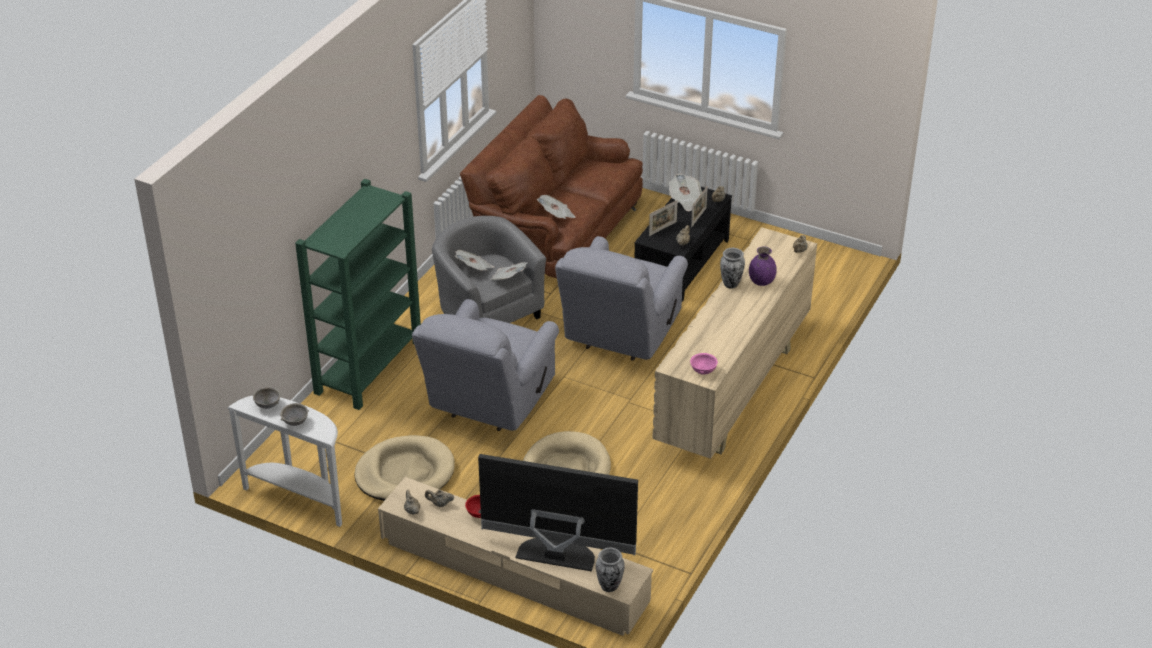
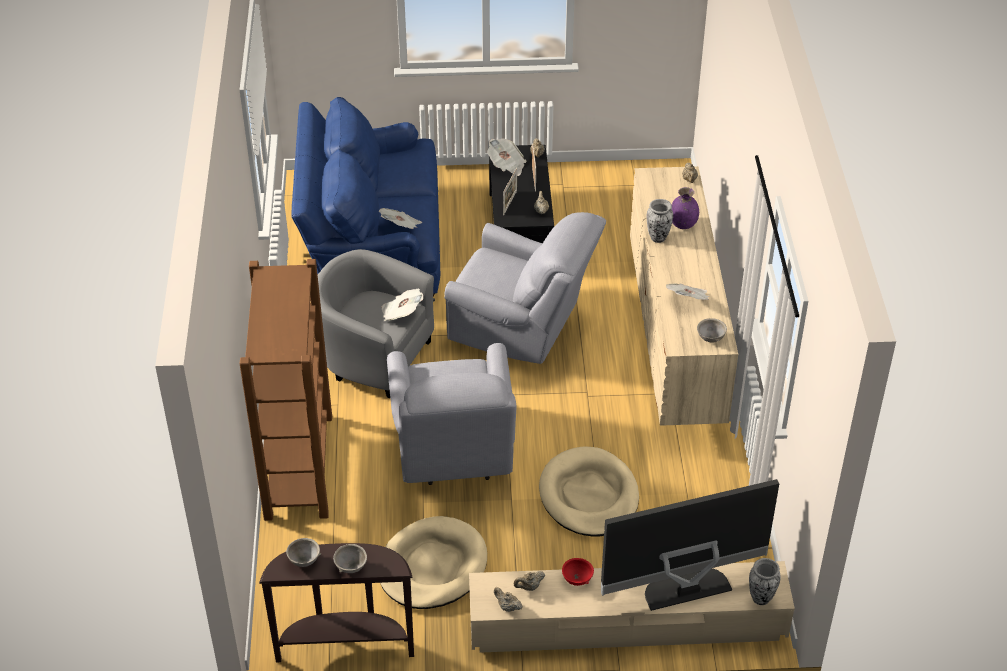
camera: 30 degrees left, 5 degrees up
white console table [227,396,342,527] -> brown console table [259,543,414,662]
green bookcase [295,179,421,410] -> brown bookcase [239,259,332,521]
newspaper [455,250,494,271] -> newspaper moved to [666,283,709,300]
brown sofa [460,95,643,278] -> blue sofa [291,97,440,302]
grey armchair [555,236,688,361] -> grey armchair turned 60 degrees counterclockwise [444,212,606,364]
pink bowl [690,353,718,375] -> grey bowl [697,318,727,342]

